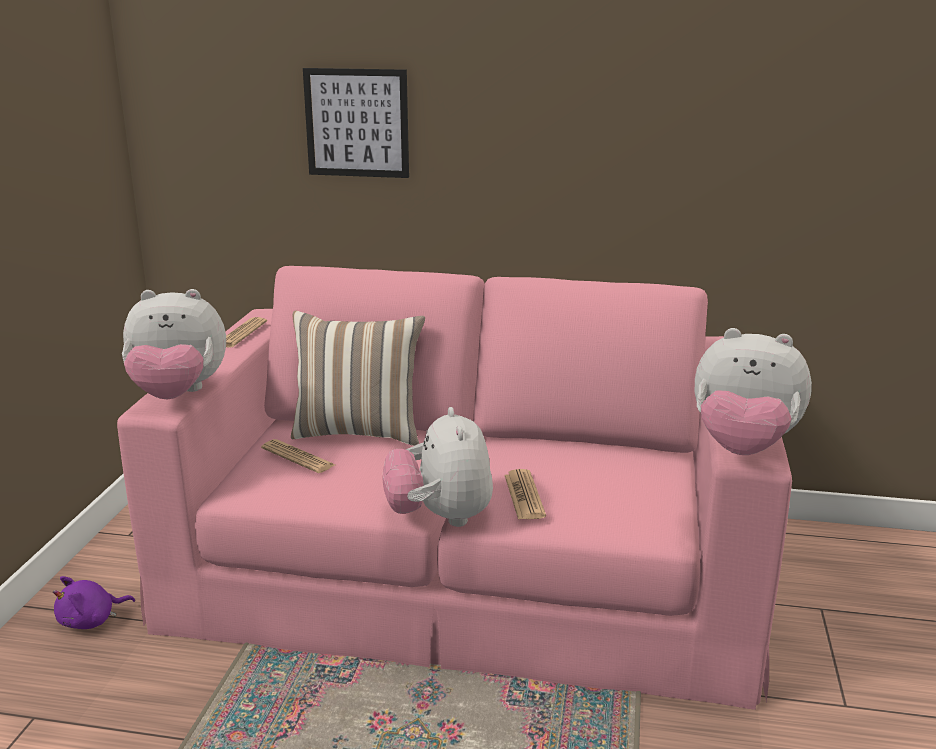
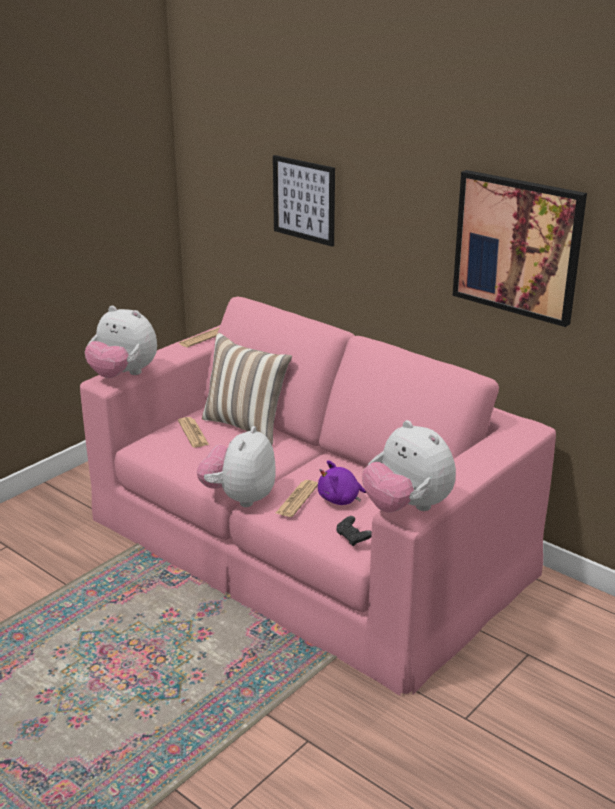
camera: 30 degrees right, 5 degrees up
purple plush toy [53,576,135,629] -> purple plush toy moved to [318,460,366,505]
none -> black game controller [336,516,372,547]
none -> picture [453,170,587,327]

